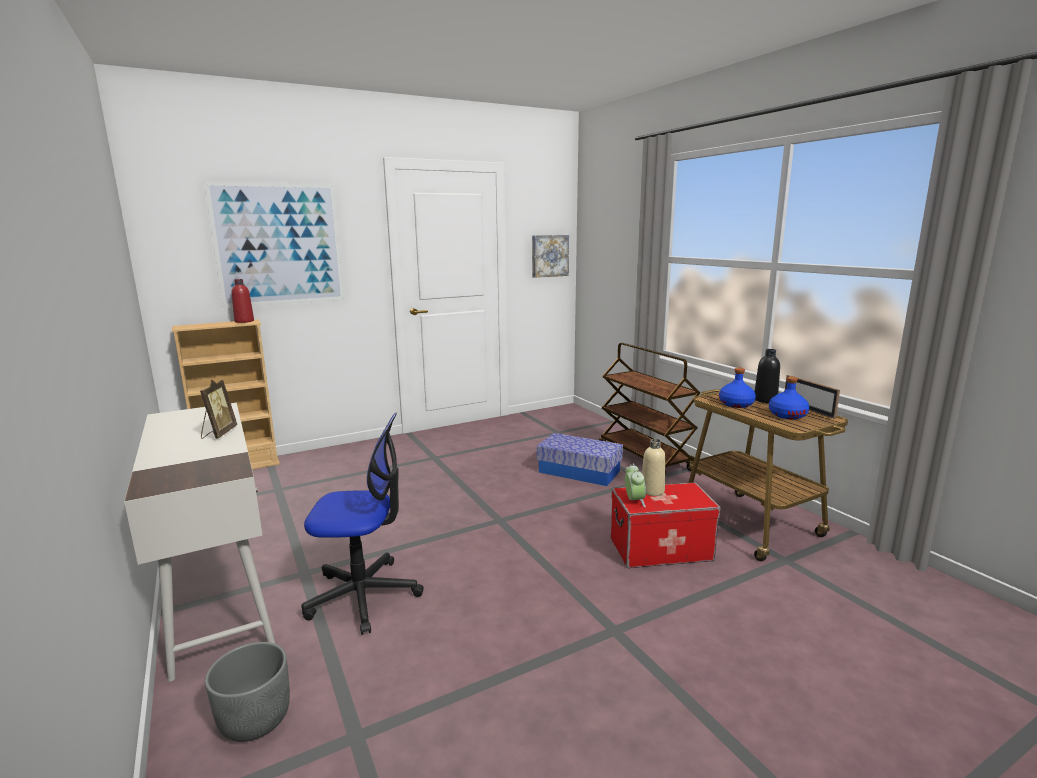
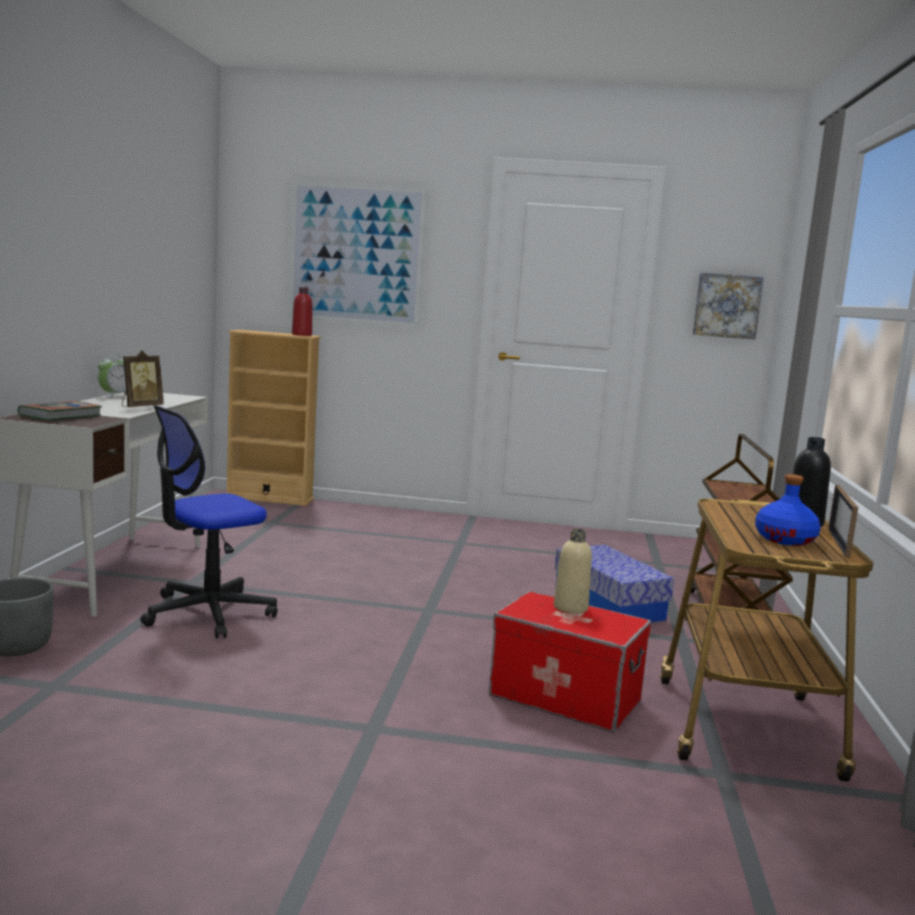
camera: 35 degrees right, 5 degrees down
office chair [301,413,424,635] -> office chair turned 105 degrees clockwise [140,405,278,638]
alarm clock [625,464,646,507] -> alarm clock moved to [98,353,127,398]
blue bottle [719,368,756,408] -> none
none -> book [18,401,102,421]

